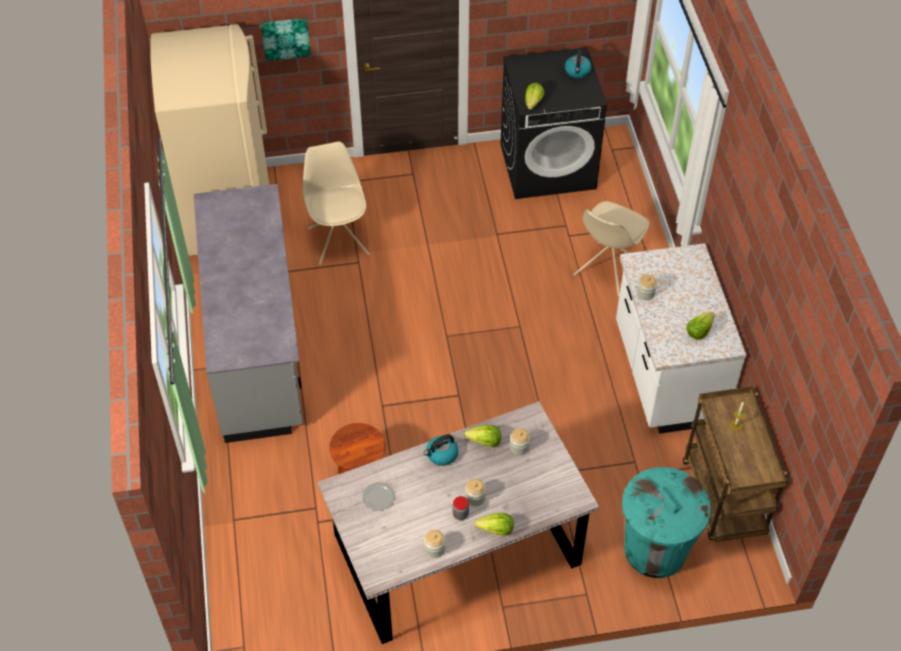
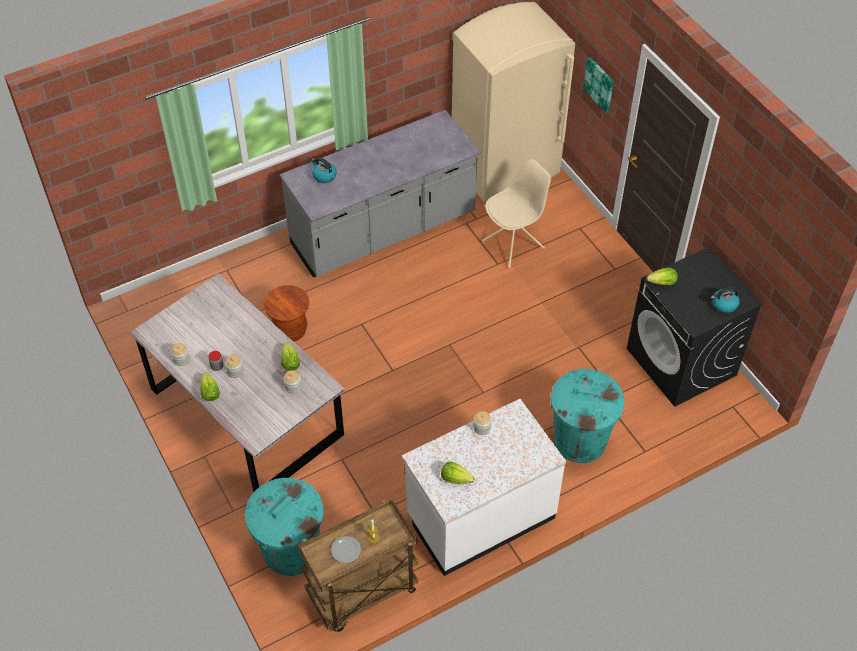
camera: 70 degrees right, 0 degrees up
plate [363,482,395,511] -> plate moved to [331,536,361,563]
kettle [424,434,458,466] -> kettle moved to [311,158,337,183]
beige chair [573,201,649,297] -> turquoise trash can [551,369,625,463]

